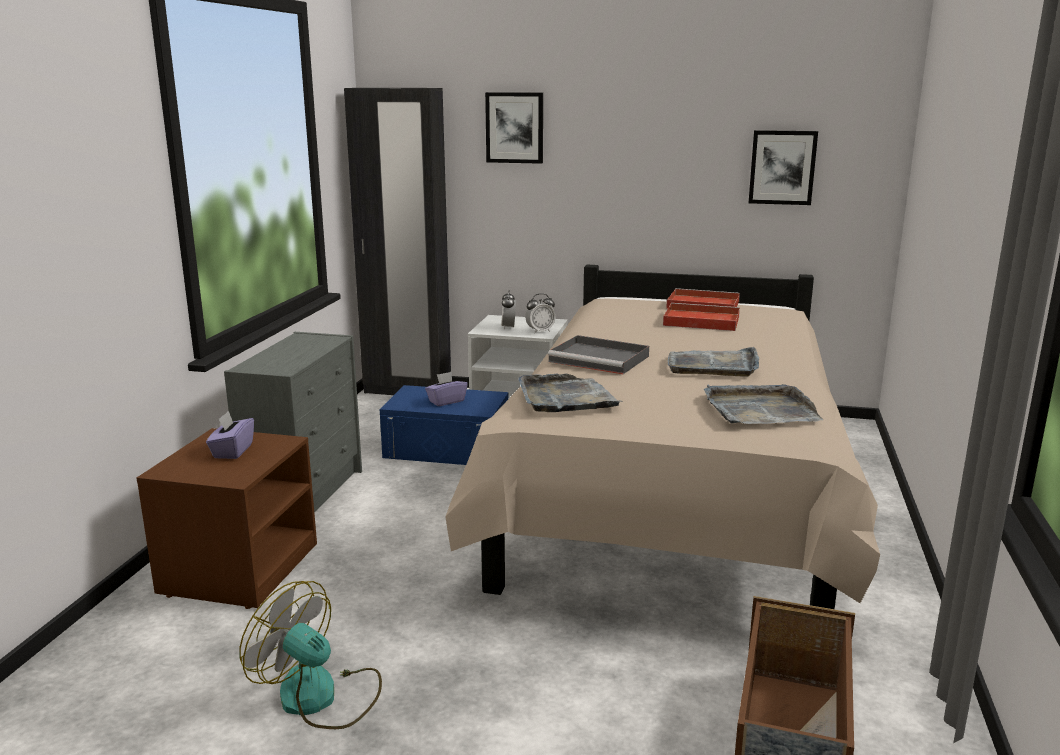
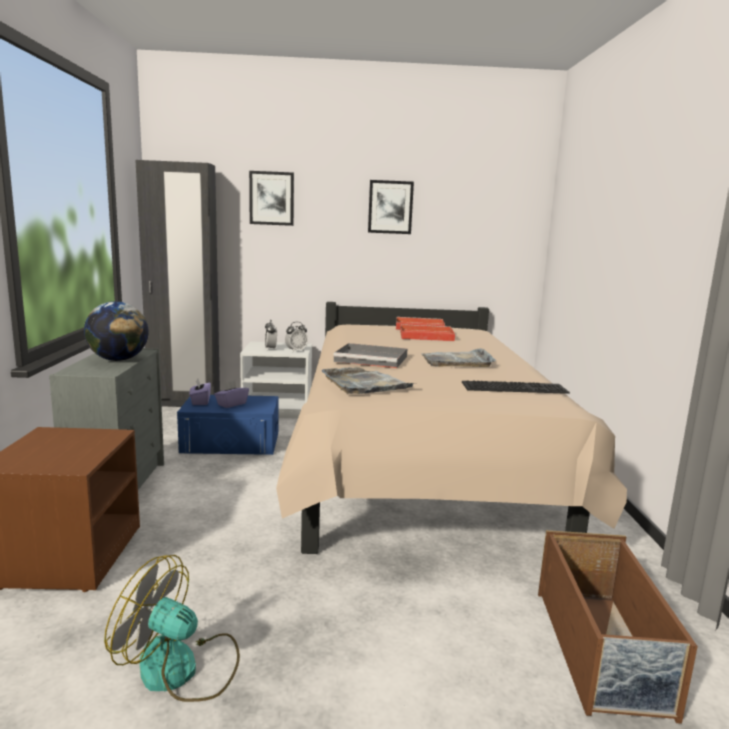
camera: 15 degrees left, 5 degrees down
purple tissue box [206,411,254,459] -> purple tissue box moved to [189,379,211,405]
grey tray [704,384,823,424] -> keyboard [462,380,570,394]
picture [748,130,818,205] -> picture moved to [368,180,414,234]
none -> globe [84,301,149,361]

